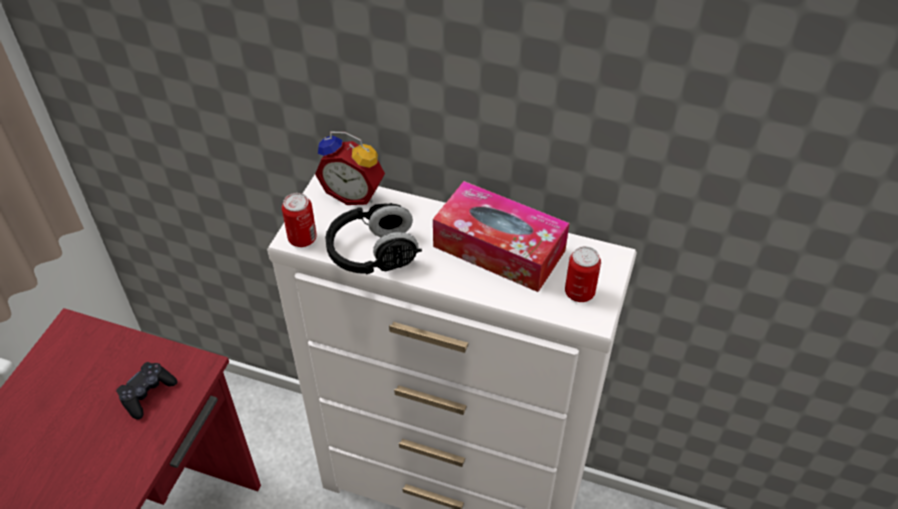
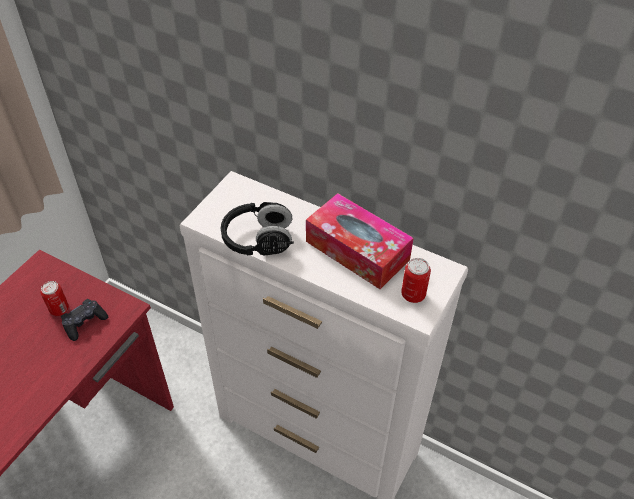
camera: 10 degrees right, 0 degrees up
can [282,193,317,247] -> can moved to [41,281,69,316]
alarm clock [315,132,385,205] -> none

